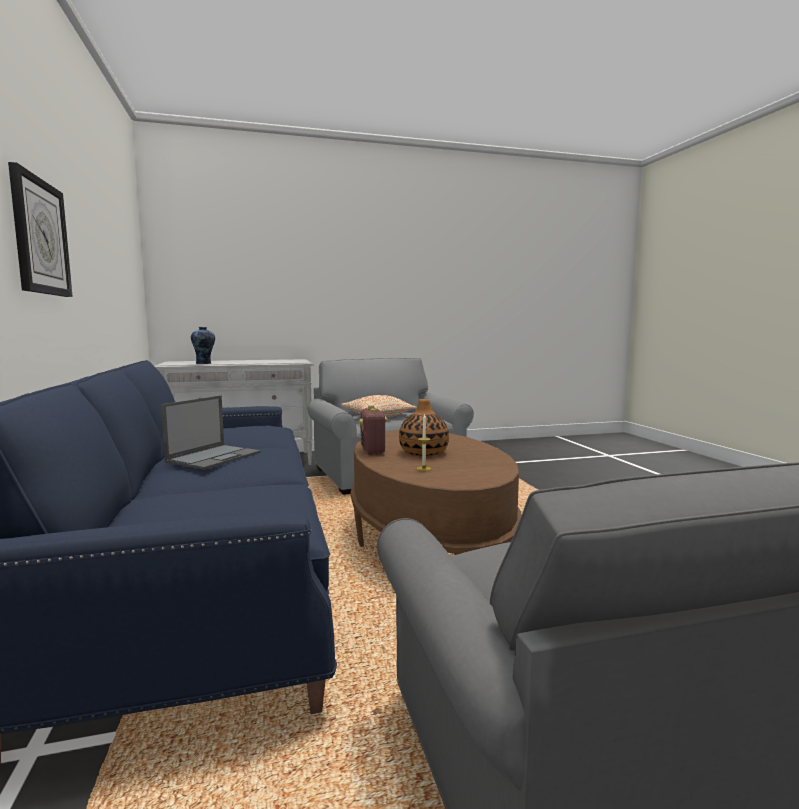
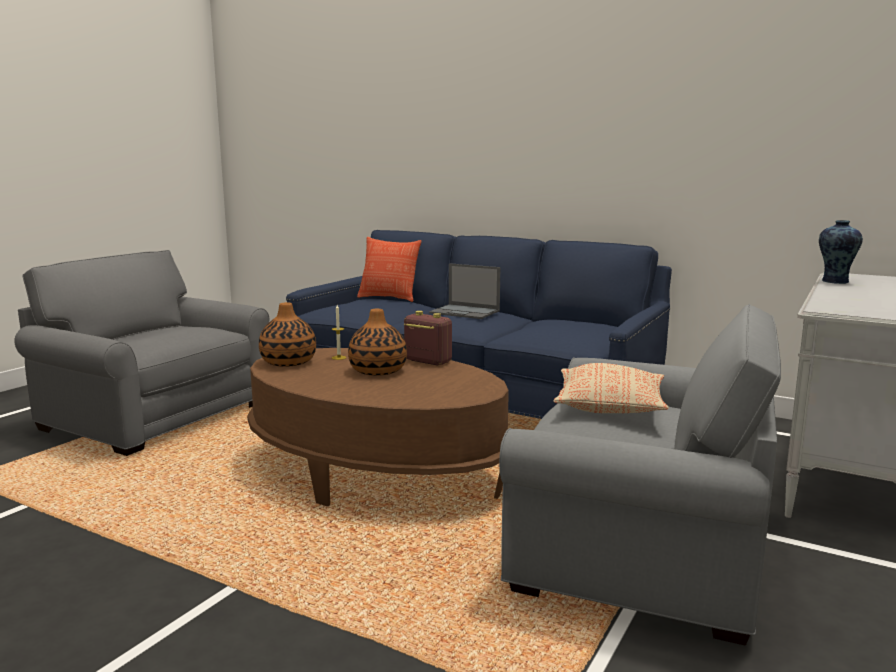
camera: 135 degrees right, 5 degrees up
wall clock [8,162,73,297] -> none
laptop [161,395,261,470] -> laptop turned 45 degrees counterclockwise [429,263,500,319]
none -> vase [259,302,316,367]
none -> orange pillow [357,237,422,302]

